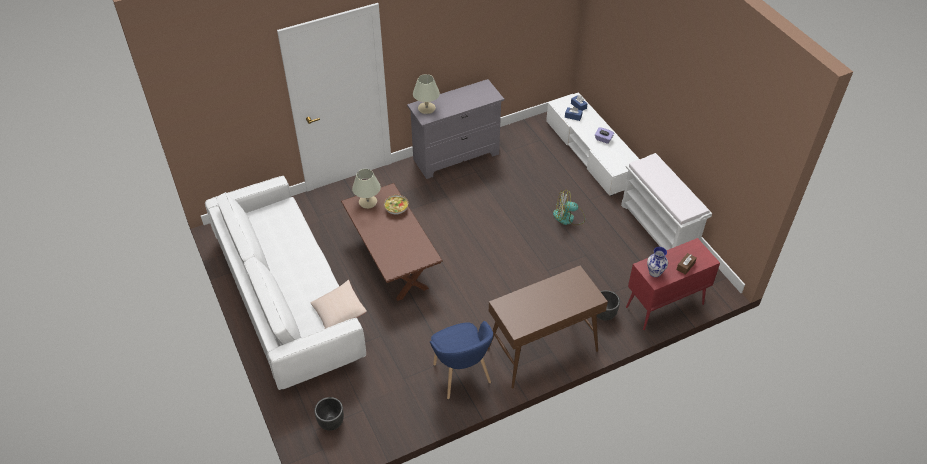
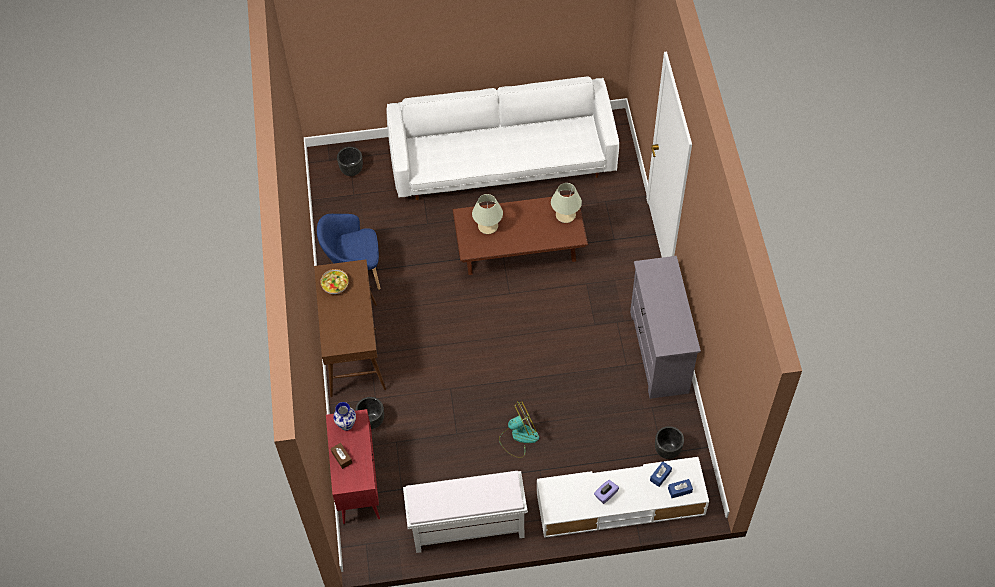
camera: 110 degrees right, 10 degrees up
beige pillow [311,280,367,329] -> none
bowl [384,195,408,215] -> bowl moved to [320,269,349,294]
beige table lamp [413,74,440,114] -> beige table lamp moved to [472,194,503,234]
fan [553,189,585,225] -> fan turned 45 degrees clockwise [499,402,539,458]
none -> black planter [655,426,684,459]

